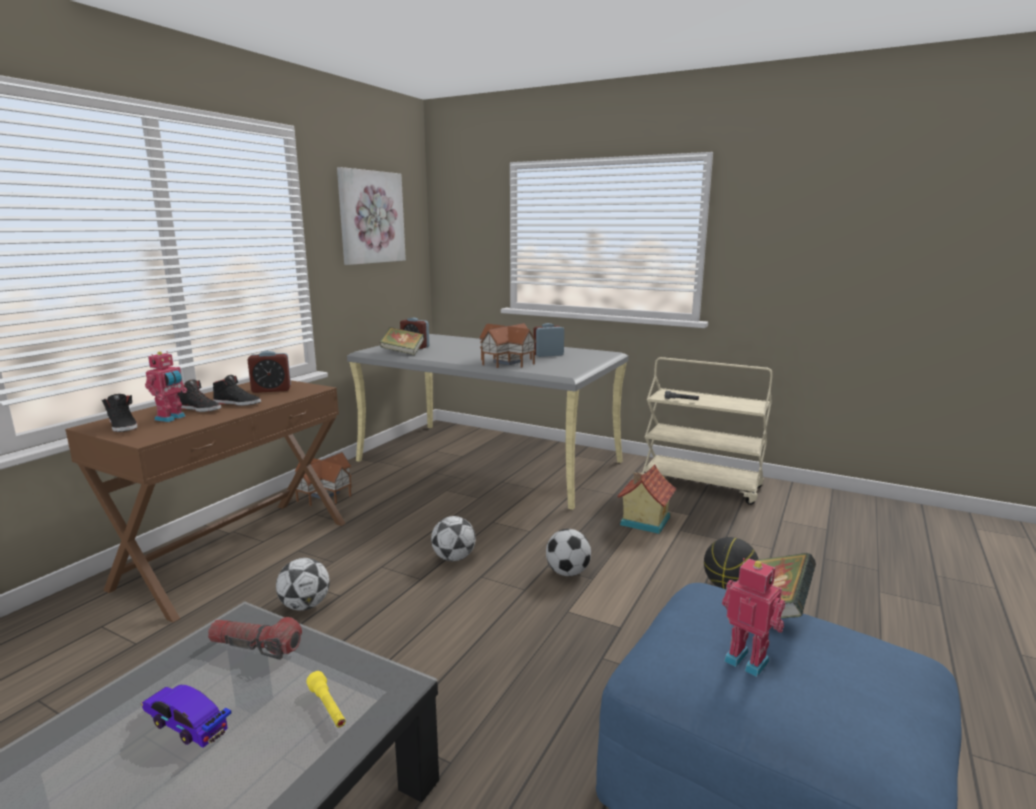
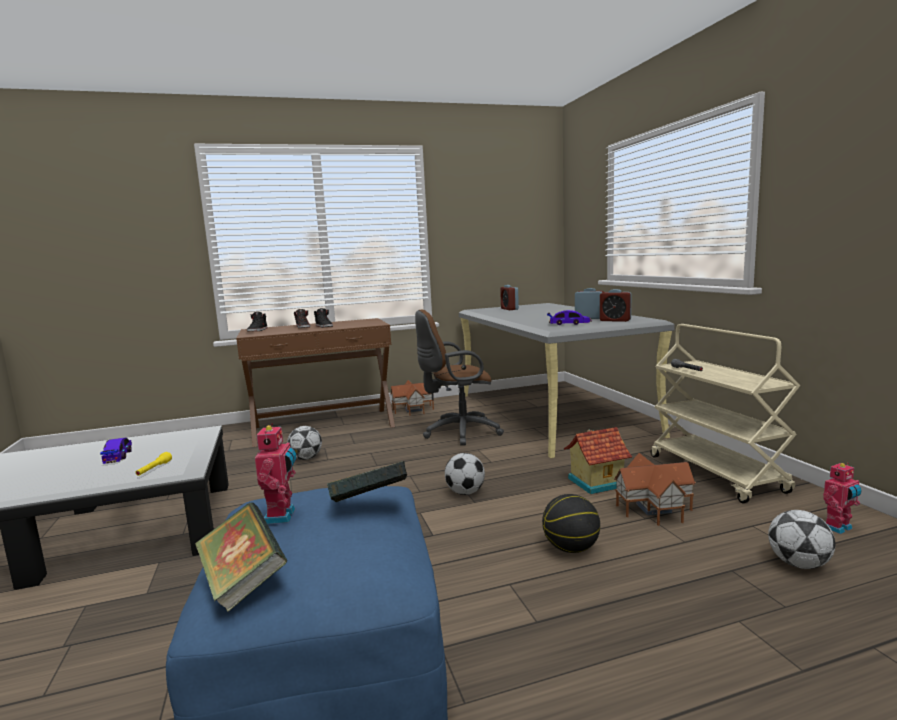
camera: 45 degrees right, 5 degrees down
toy robot [145,351,187,422] -> toy robot moved to [823,463,861,534]
flashlight [208,617,302,660] -> none
alarm clock [247,351,291,393] -> alarm clock moved to [600,289,632,322]
picture [337,167,406,265] -> none
book [380,327,424,355] -> book moved to [195,502,288,612]
football [431,516,476,561] -> football moved to [768,510,836,569]
toy house [479,323,537,368] -> toy house moved to [614,453,696,526]
none -> brown office chair [415,310,504,446]
none -> toy car [547,310,592,325]

